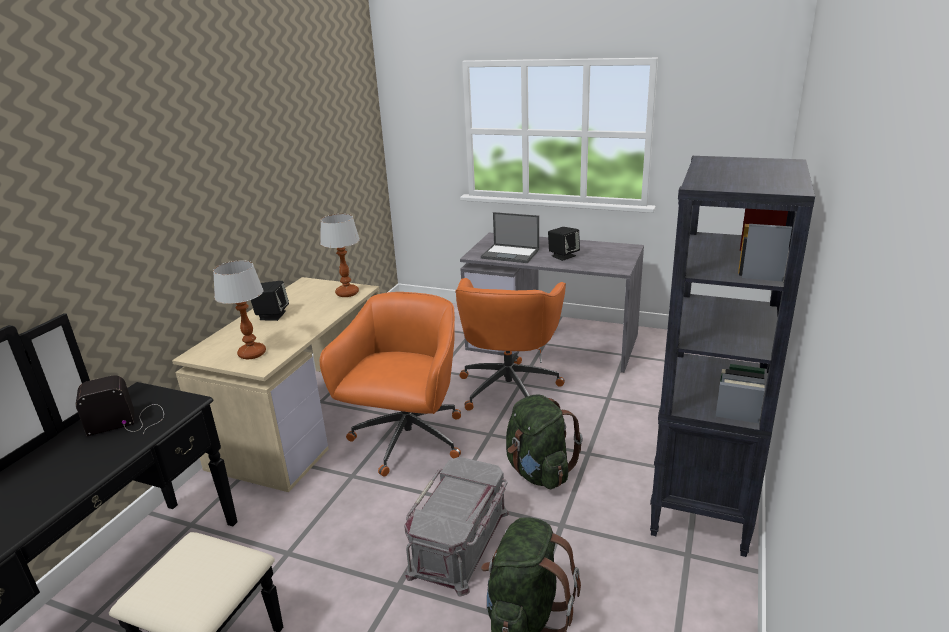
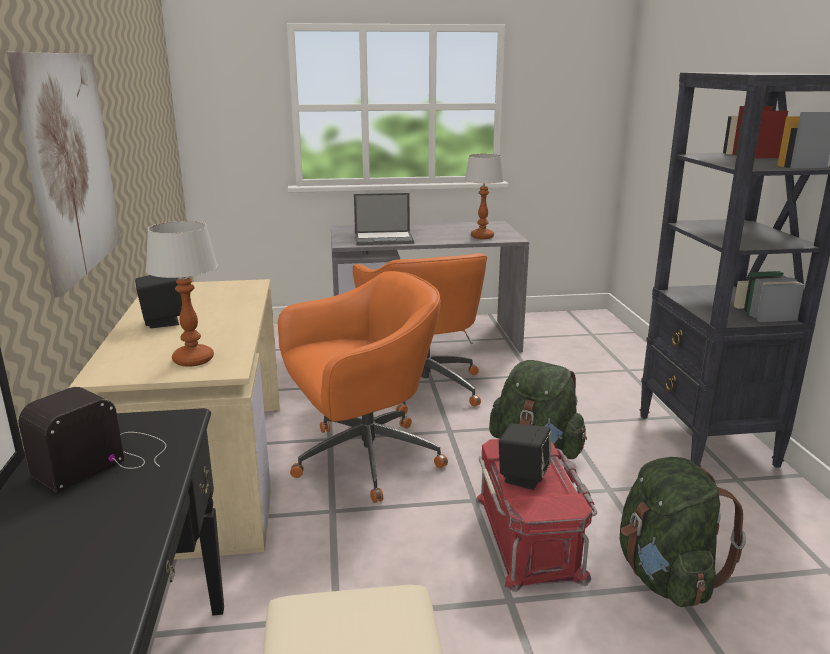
camera: 30 degrees left, 5 degrees down
table lamp [320,214,360,297] -> table lamp moved to [465,154,504,239]
orange office chair [320,292,461,477] -> orange office chair turned 75 degrees clockwise [278,271,448,503]
grey storage box [404,457,509,597] -> red storage box [476,439,597,592]
black speaker [548,227,580,261] -> black speaker moved to [499,423,551,490]
none -> picture [7,52,121,297]

